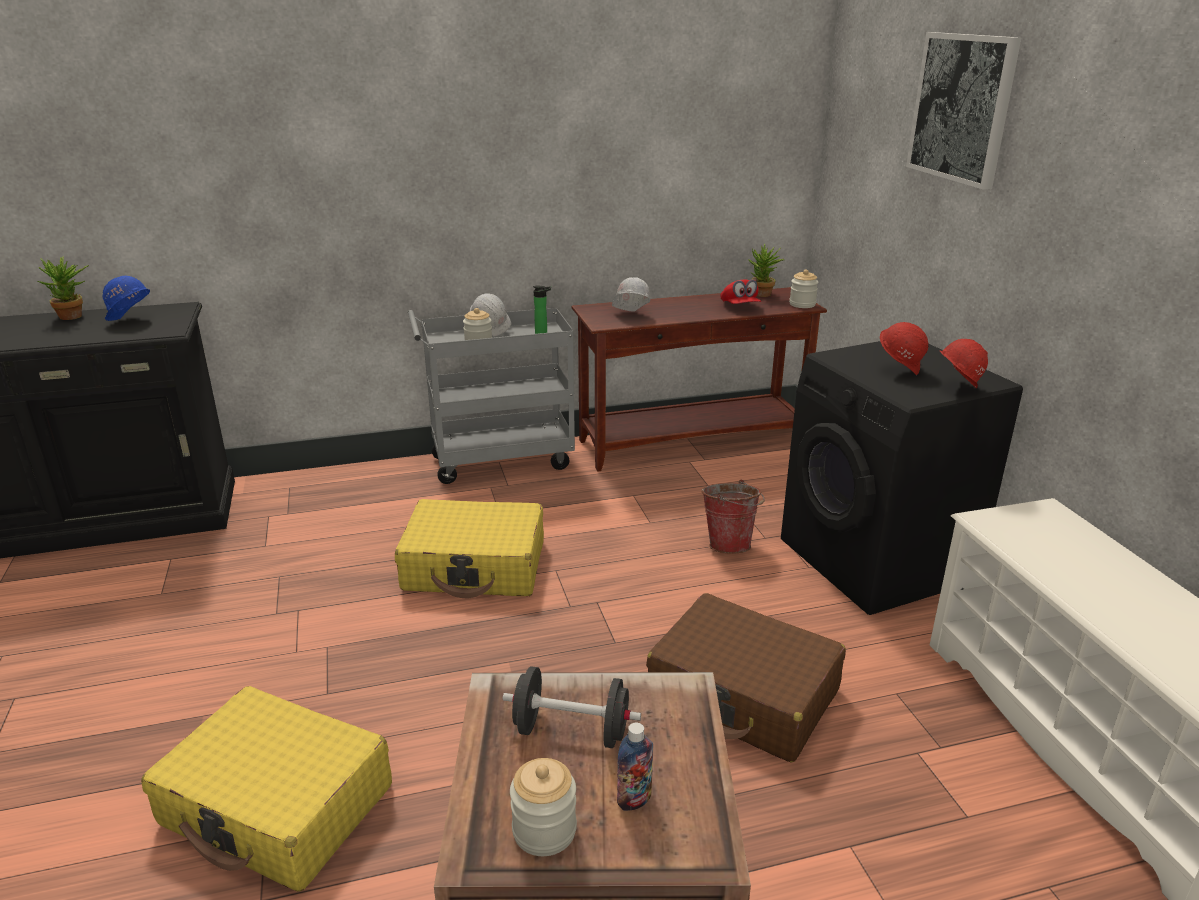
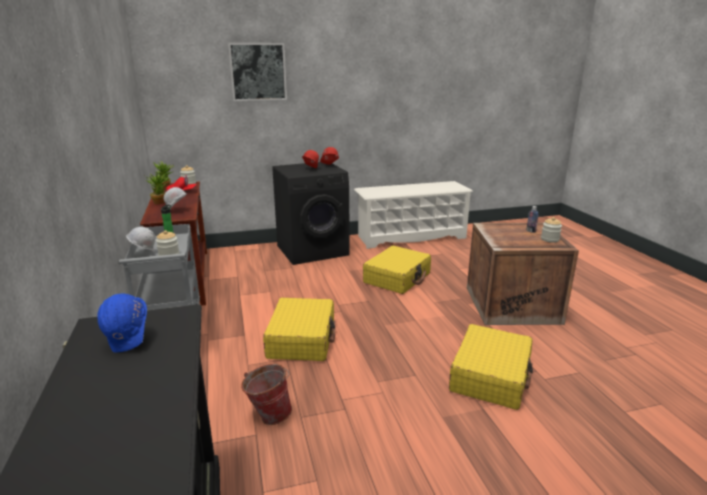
camera: 90 degrees left, 5 degrees down
potted plant [38,256,89,320] -> potted plant moved to [143,173,169,204]
black dumbbell [503,666,641,748] -> none
brown suitcase [646,593,846,762] -> yellow suitcase [363,246,431,294]
bucket [701,480,765,554] -> bucket moved to [241,364,292,425]

